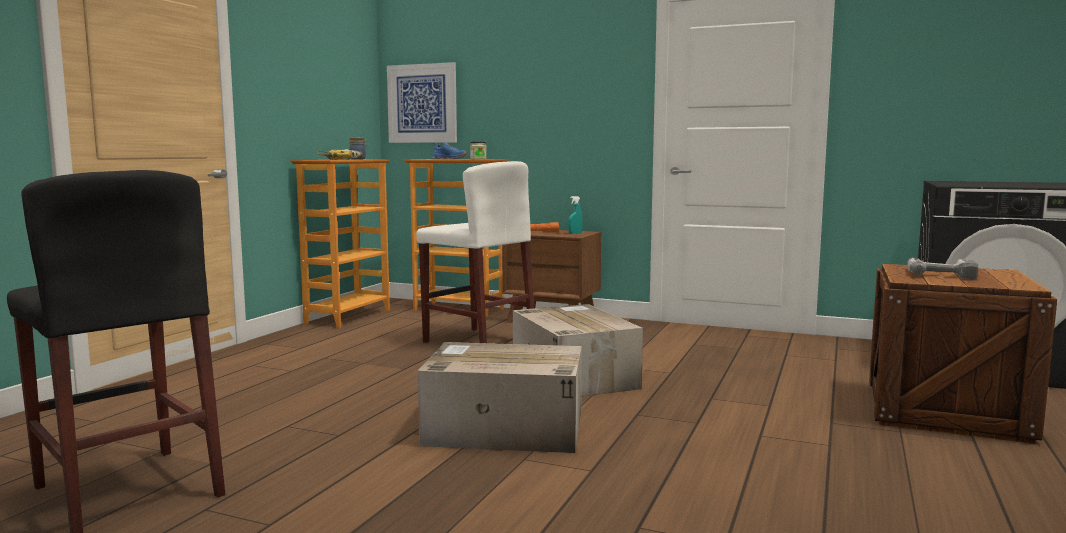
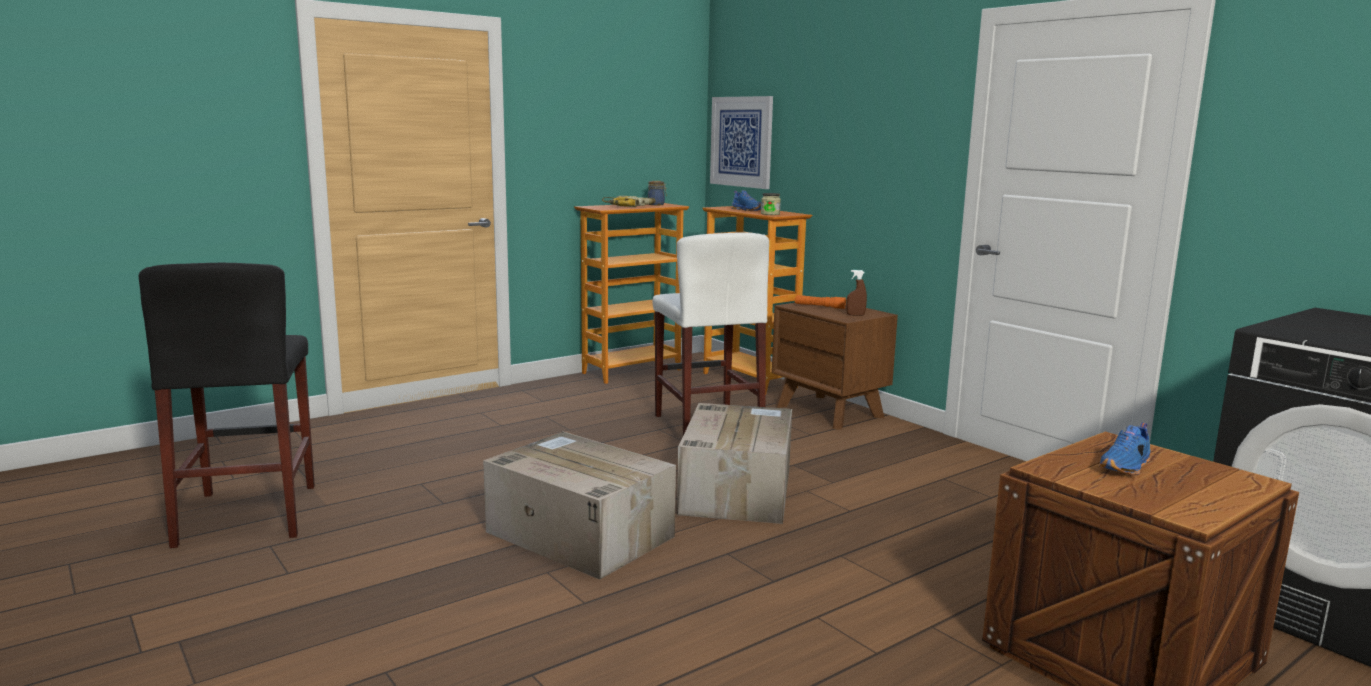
camera: 30 degrees right, 5 degrees up
turquoise spray bottle [568,196,583,234] -> brown spray bottle [846,270,867,315]
power drill [907,258,978,279] -> blue shoe [1099,423,1151,475]

